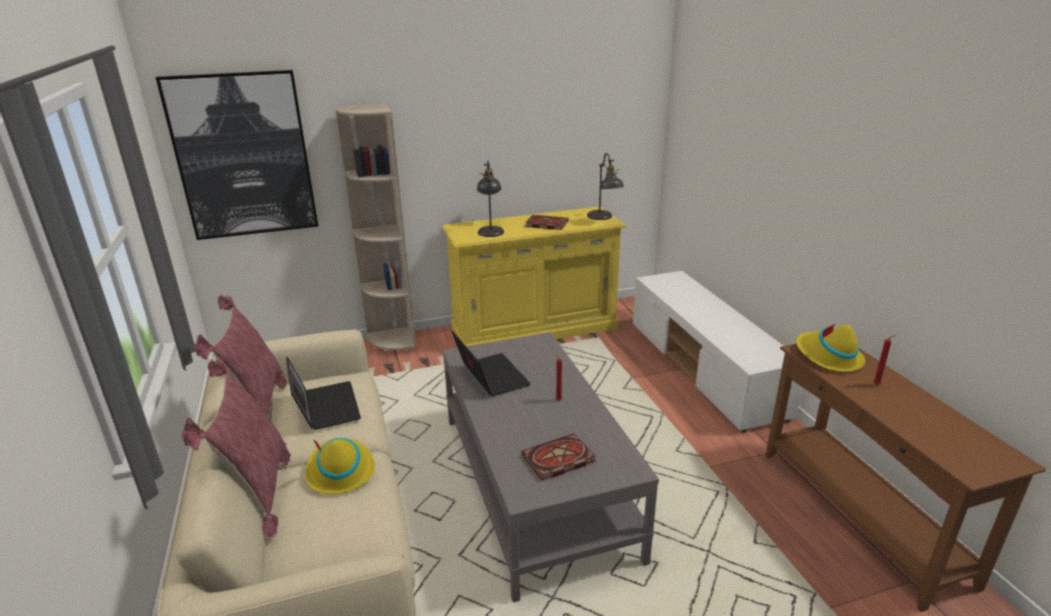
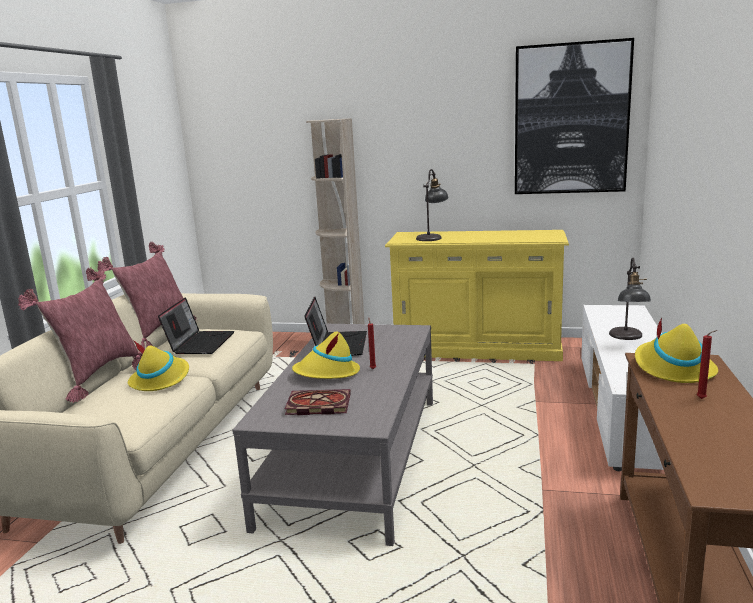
camera: 30 degrees right, 10 degrees down
picture [156,70,318,240] -> picture moved to [515,38,634,194]
book [525,215,569,230] -> none
grey table lamp [587,153,624,220] -> grey table lamp moved to [609,258,651,340]
none -> yellow hat [292,331,360,379]

